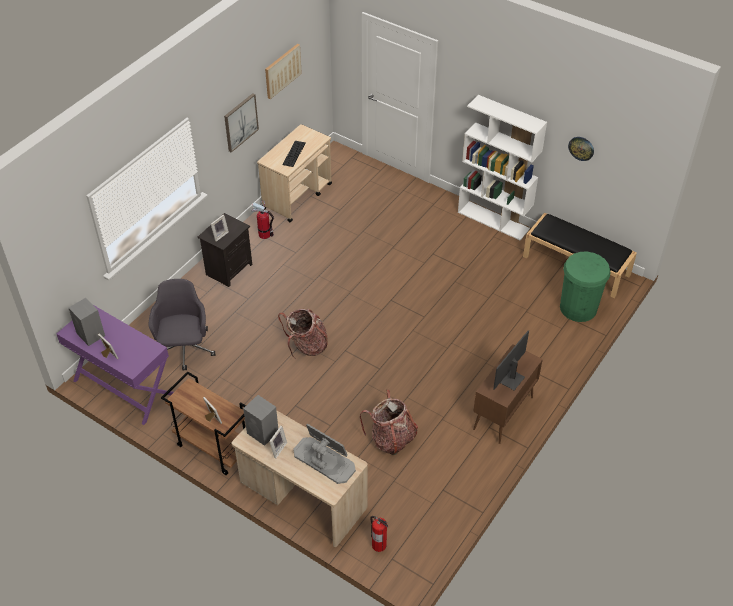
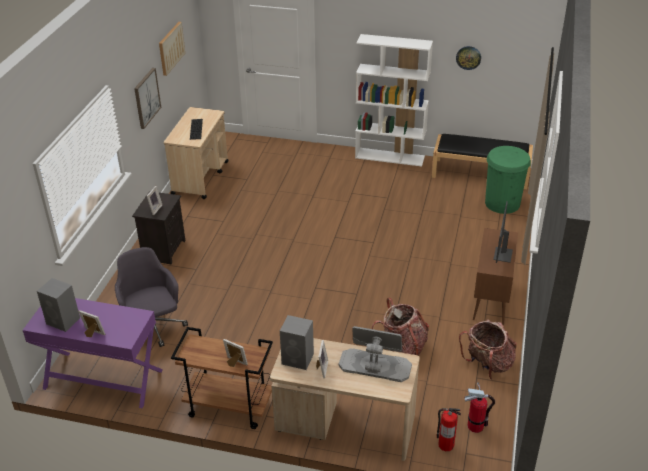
camera: 20 degrees left, 10 degrees down
fire extinguisher [252,201,274,239] -> fire extinguisher moved to [465,382,495,433]
backpack [278,309,328,359] -> backpack moved to [459,319,517,380]

